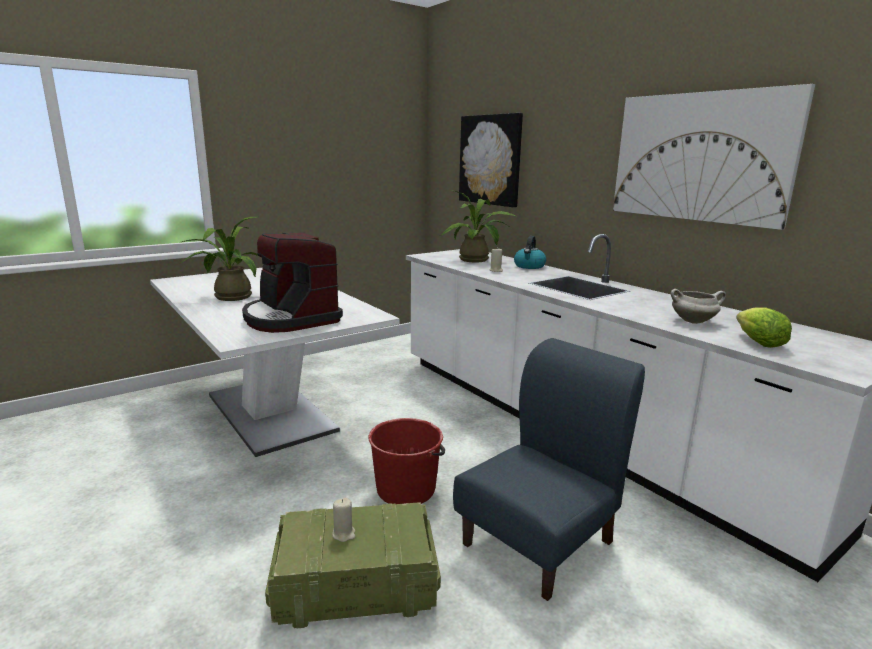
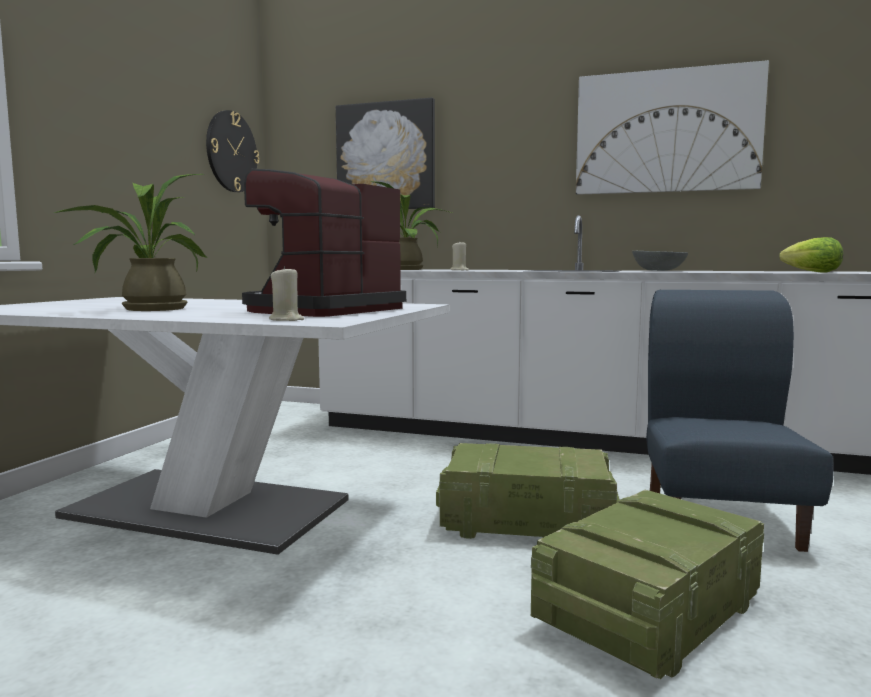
camera: 35 degrees left, 10 degrees down
coffee machine [242,233,343,333] -> coffee machine turned 105 degrees clockwise [242,169,406,317]
beige candle [332,498,355,542] -> beige candle moved to [269,266,304,321]
red bucket [368,418,445,504] -> crate [436,443,620,539]
kettle [514,236,546,269] -> none
white cooking pot [671,289,726,324] -> none
none -> wall clock [206,110,259,192]
none -> grey bowl [632,251,688,271]

